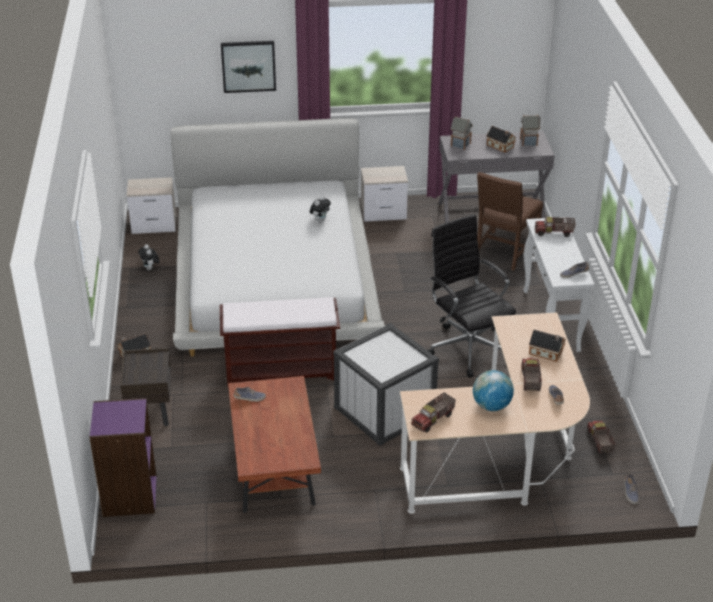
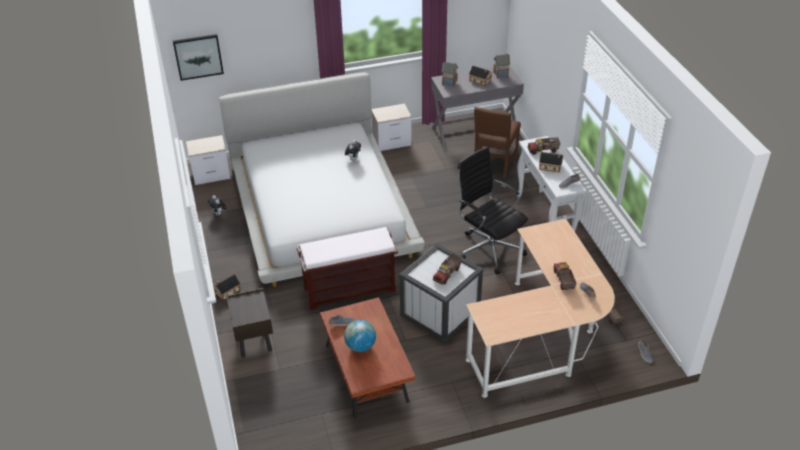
camera: 10 degrees left, 5 degrees up
purple bookcase [89,398,157,517] -> none
picture [221,41,276,93] -> picture moved to [173,34,224,81]
toy truck [411,392,456,432] -> toy truck moved to [433,253,462,285]
globe [473,370,514,411] -> globe moved to [344,320,376,352]
toy house [529,330,565,362] -> toy house moved to [539,152,563,172]

